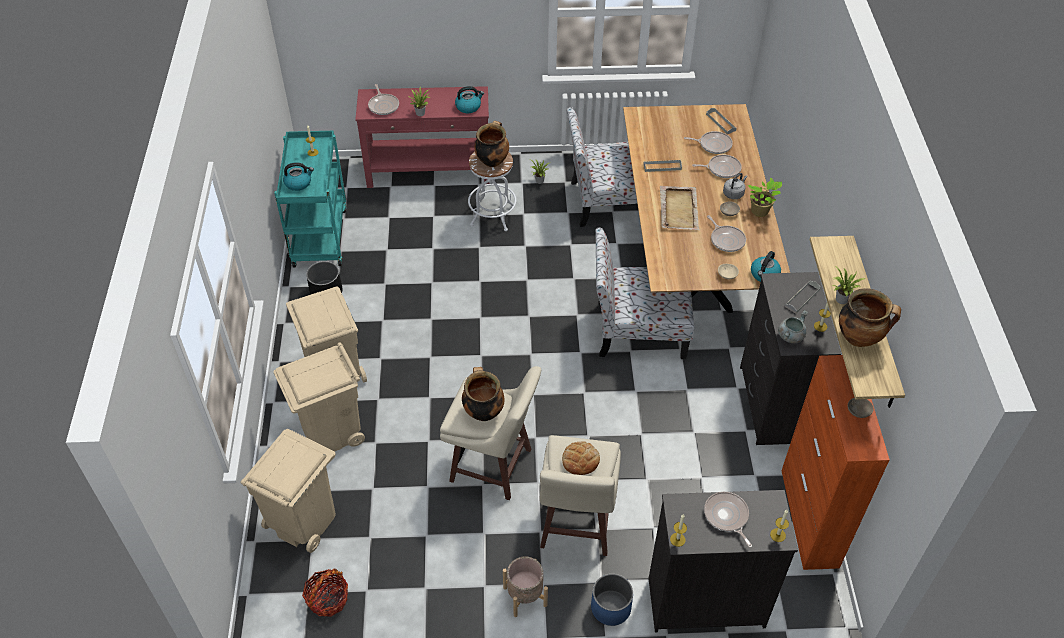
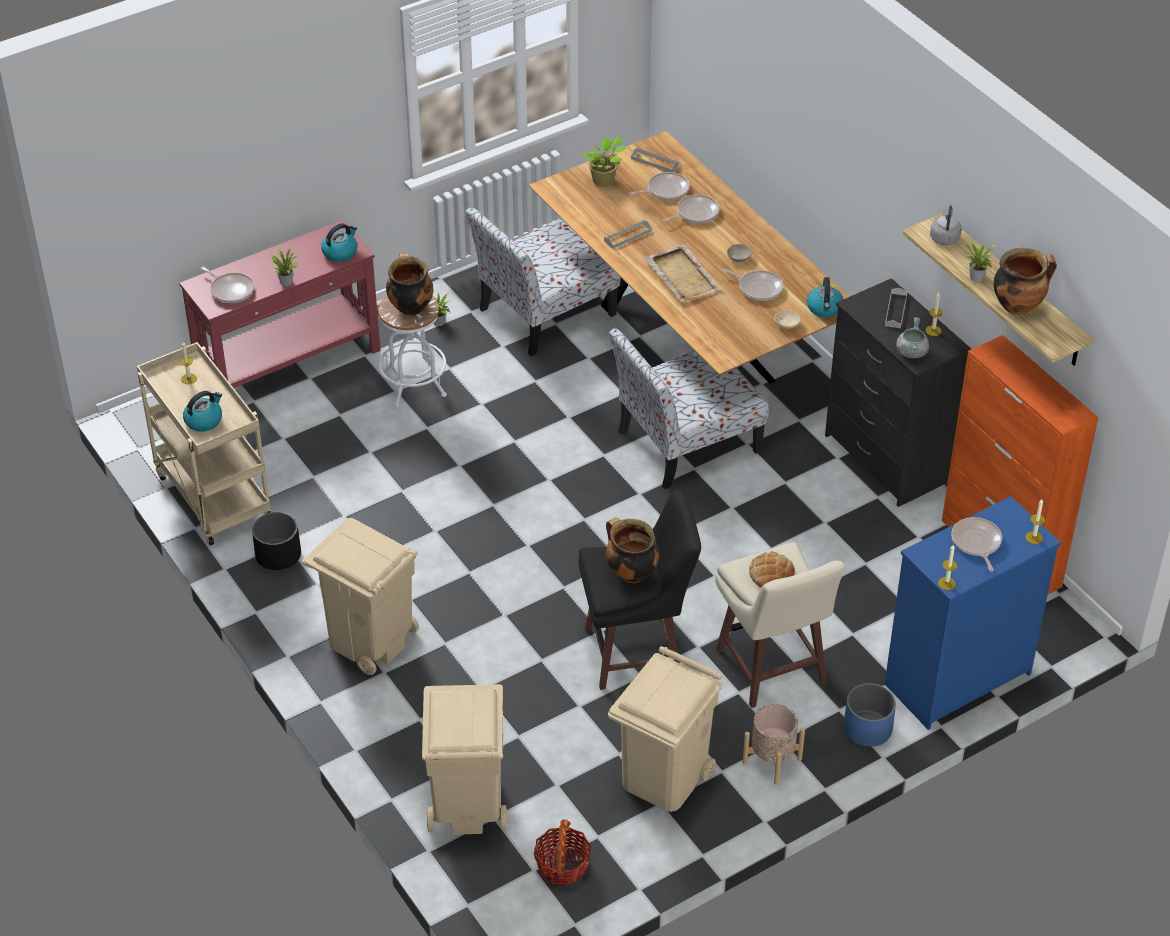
camera: 30 degrees left, 5 degrees down
turquoise cart [274,131,346,268] -> beige cart [137,342,271,545]
beige trash can [274,342,365,452] -> beige trash can moved to [608,646,722,812]
beige stool [440,366,541,500] -> black stool [578,490,701,690]
black dresser [648,490,798,633] -> blue dresser [885,496,1061,730]
frying pan [704,492,752,547] -> frying pan turned 45 degrees clockwise [951,517,1002,572]
grey kettle [723,173,747,199] -> grey kettle moved to [930,205,962,245]
potted plant [748,178,782,217] -> potted plant moved to [582,136,626,187]
beige bowl [848,398,874,418] -> none

